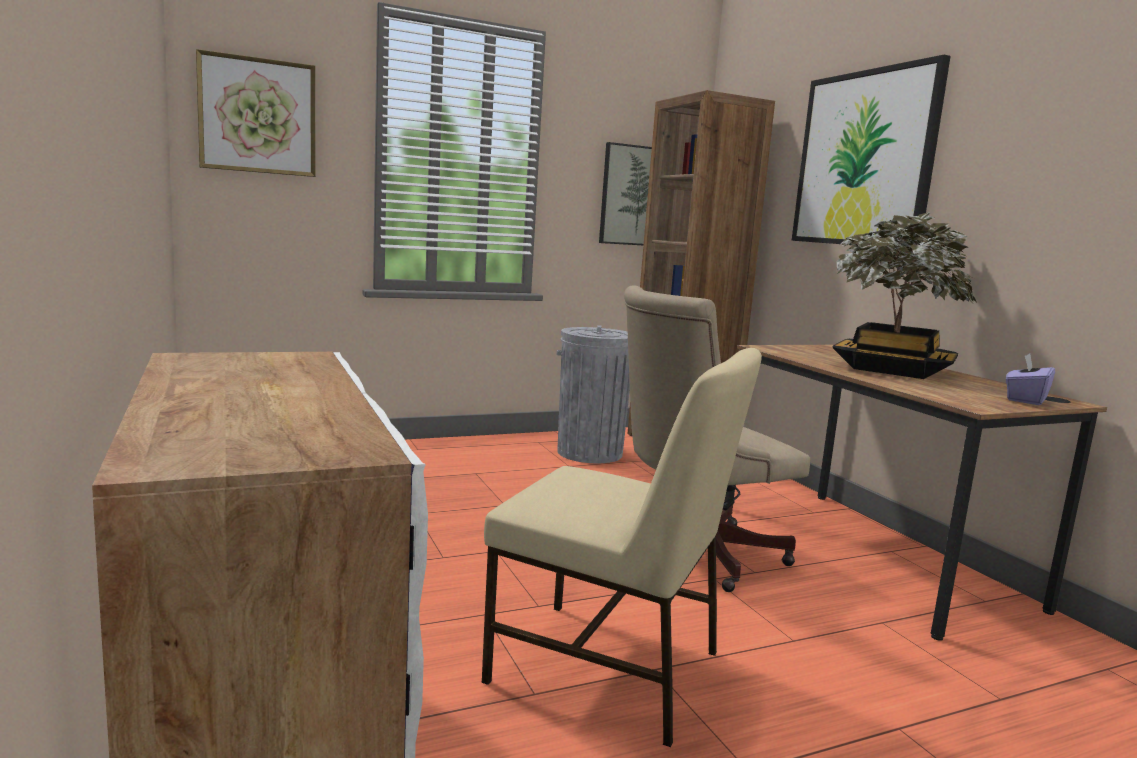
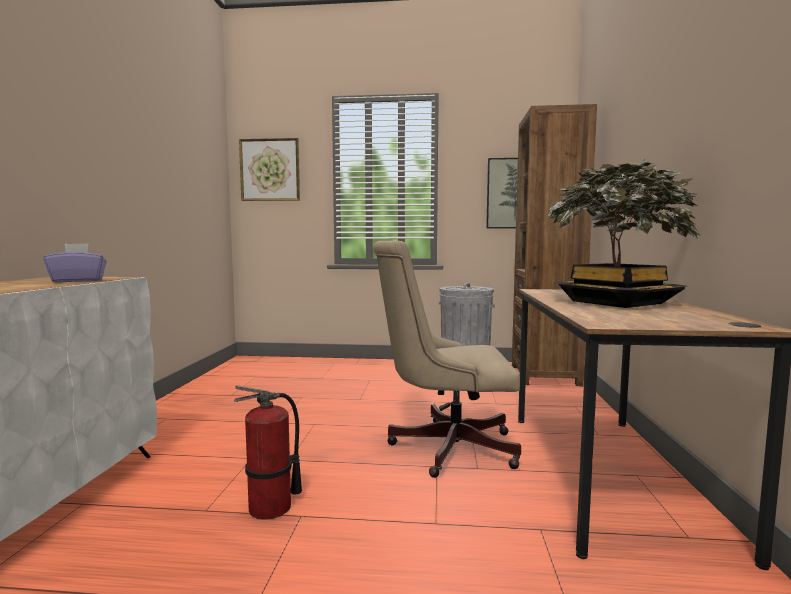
camera: 30 degrees right, 5 degrees down
beige chair [481,348,762,747] -> fire extinguisher [234,385,302,520]
picture [792,55,951,245] -> none
purple tissue box [1006,353,1055,405] -> purple tissue box moved to [43,243,107,282]

